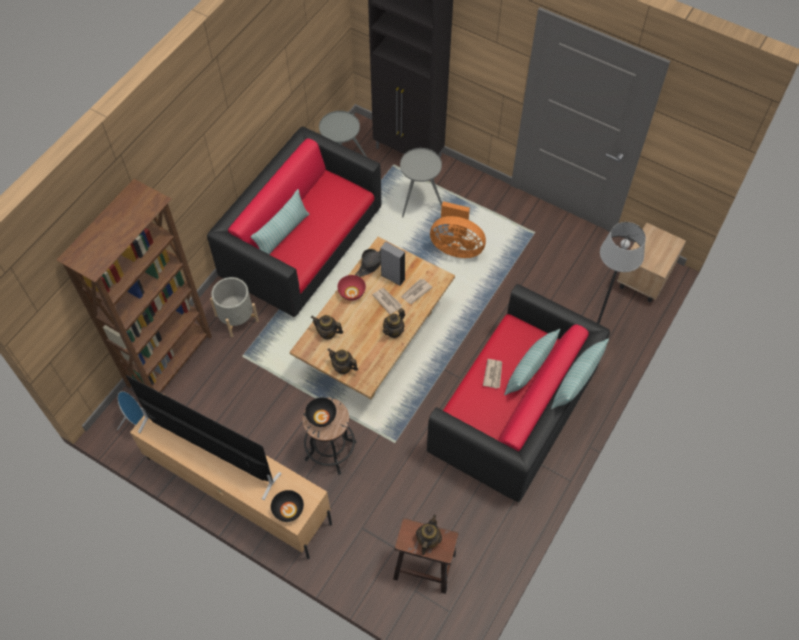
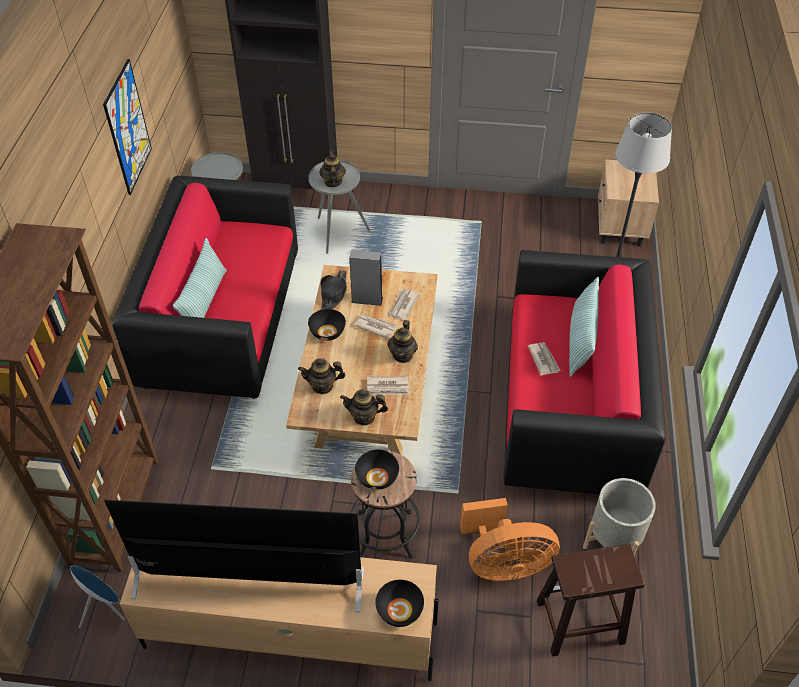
camera: 25 degrees left, 10 degrees down
grey planter [210,277,259,338] -> grey planter moved to [583,478,656,556]
red bowl [337,275,366,301] -> black bowl [308,309,346,341]
teapot [416,515,442,555] -> teapot moved to [319,151,346,187]
orange fan [430,201,486,258] -> orange fan moved to [460,498,560,581]
pillow [551,338,609,409] -> none
none -> picture [103,59,152,195]
none -> newspaper [367,376,409,395]

